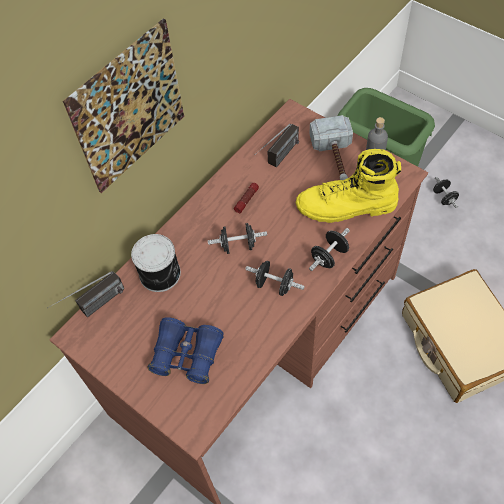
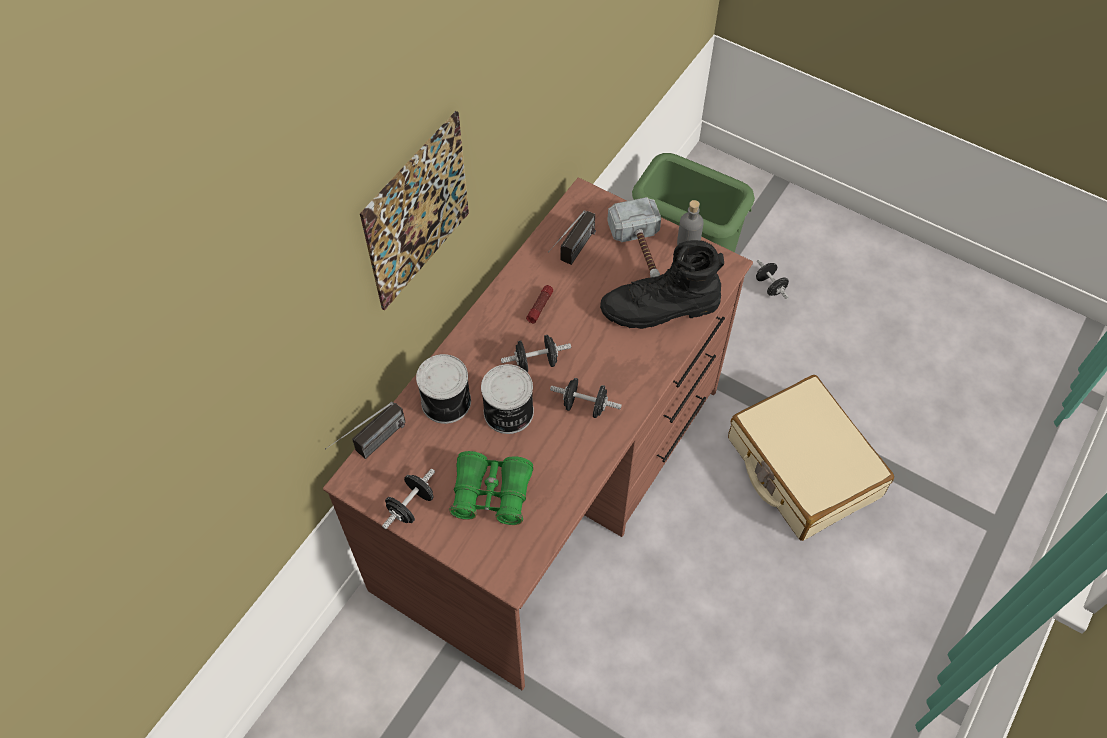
camera: 10 degrees left, 0 degrees up
blue binoculars [148,317,224,384] -> green binoculars [449,451,533,525]
yellow boot [296,149,401,223] -> black boot [600,240,724,329]
black dumbbell [309,228,350,271] -> black dumbbell moved to [382,469,435,529]
none -> can [481,364,534,434]

